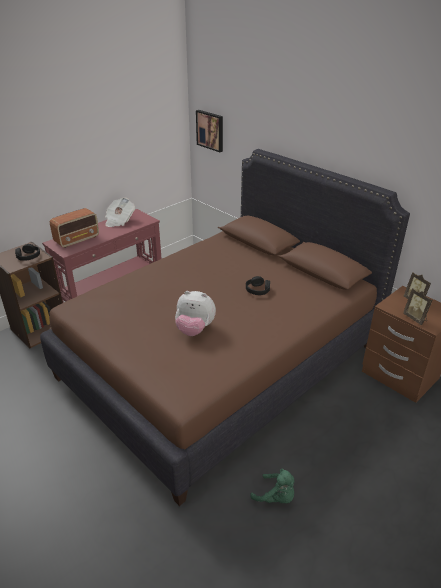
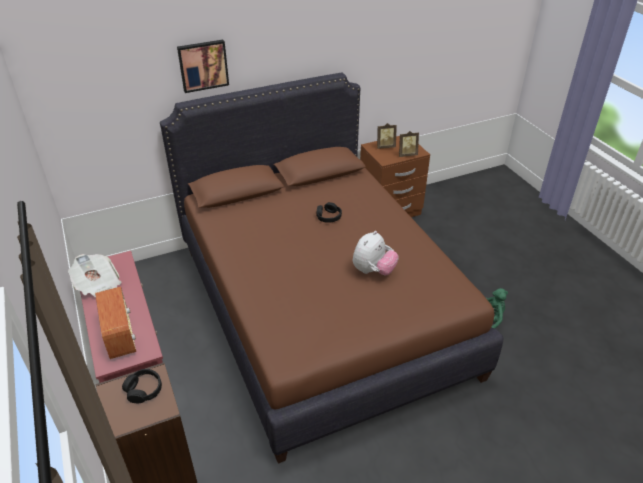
camera: 70 degrees left, 5 degrees up
picture [196,110,223,152] -> picture moved to [177,40,229,93]

